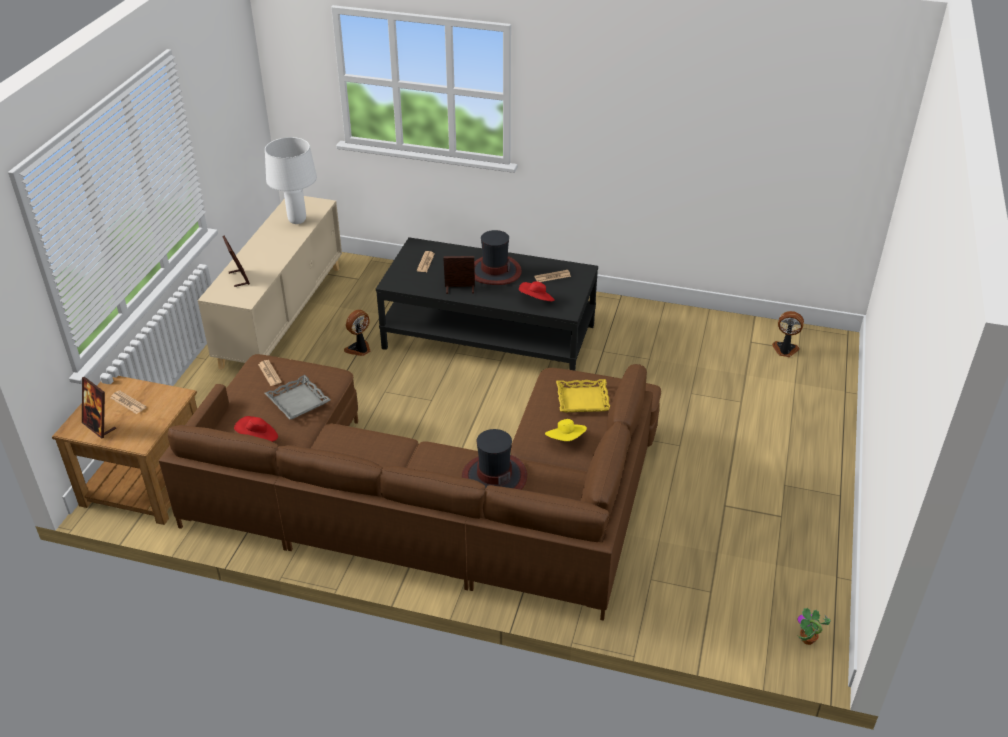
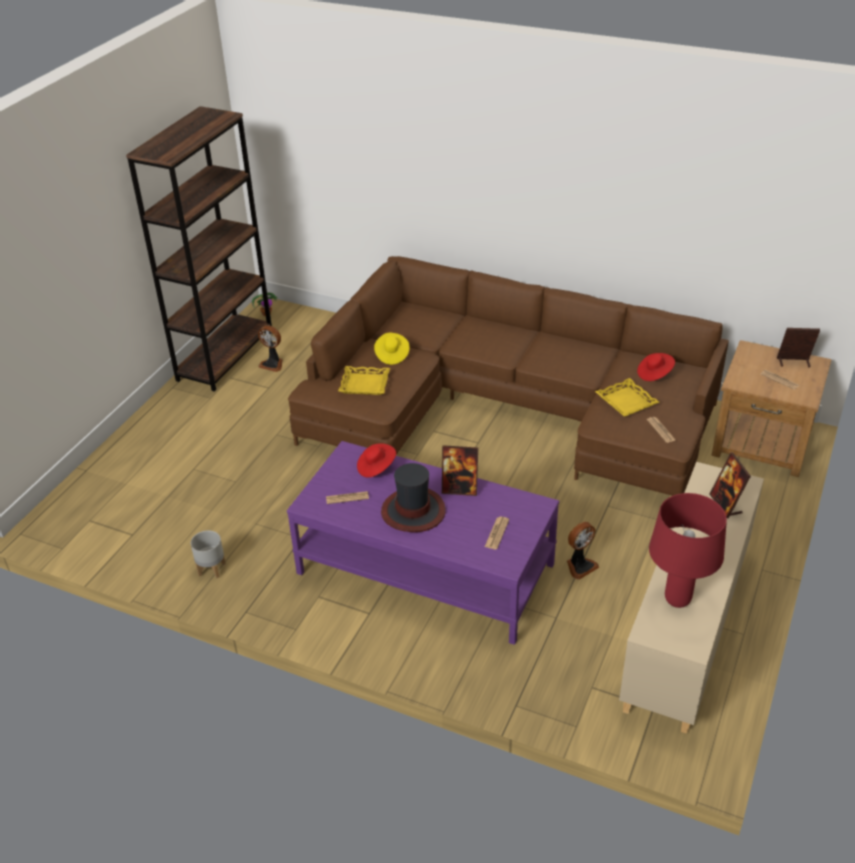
camera: 170 degrees left, 0 degrees up
picture frame [82,377,116,439] -> picture frame turned 45 degrees counterclockwise [777,328,820,368]
grey tray [264,375,331,420] -> yellow tray [595,378,659,417]
white table lamp [265,137,317,224] -> red table lamp [649,493,727,608]
black coffee table [376,237,598,371] -> purple coffee table [287,441,559,645]
hat [462,429,527,490] -> none
fan [772,311,804,357] -> fan moved to [258,325,283,372]
none -> brown bookcase [126,106,272,392]
none -> grey planter [191,530,226,578]

